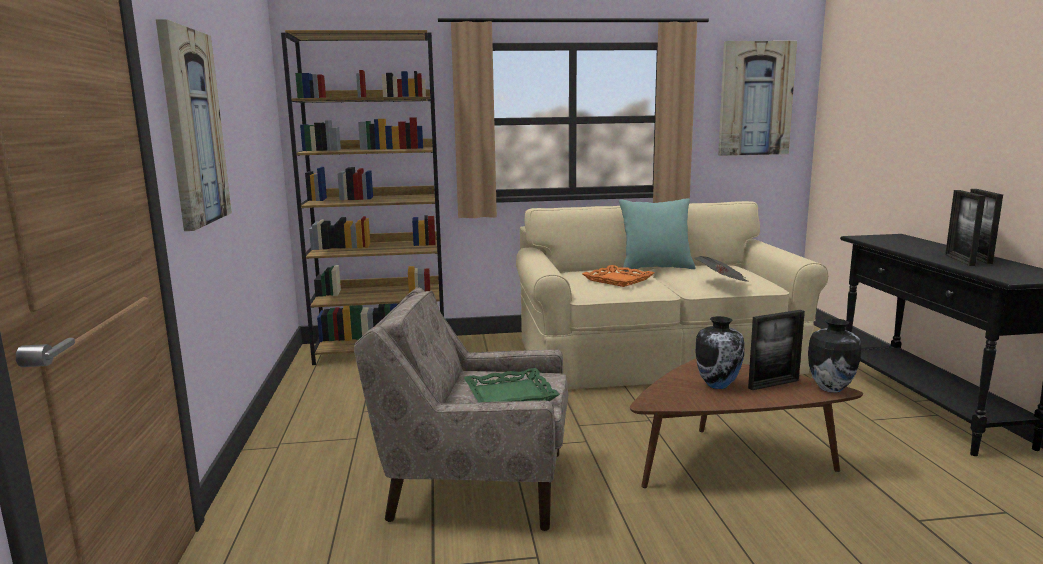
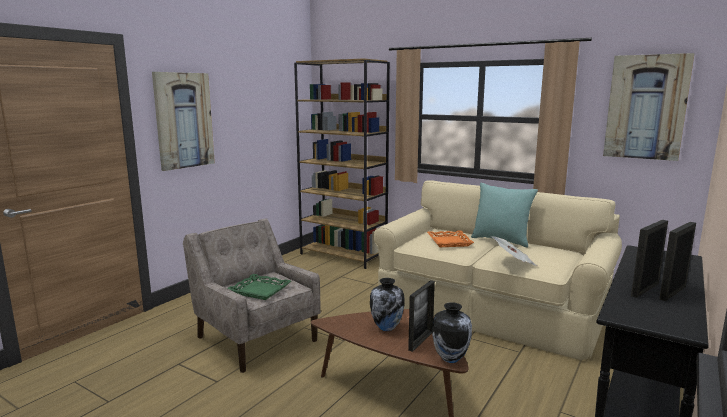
camera: 40 degrees right, 0 degrees up
picture frame [748,310,805,390] -> picture frame turned 75 degrees counterclockwise [408,280,435,352]

